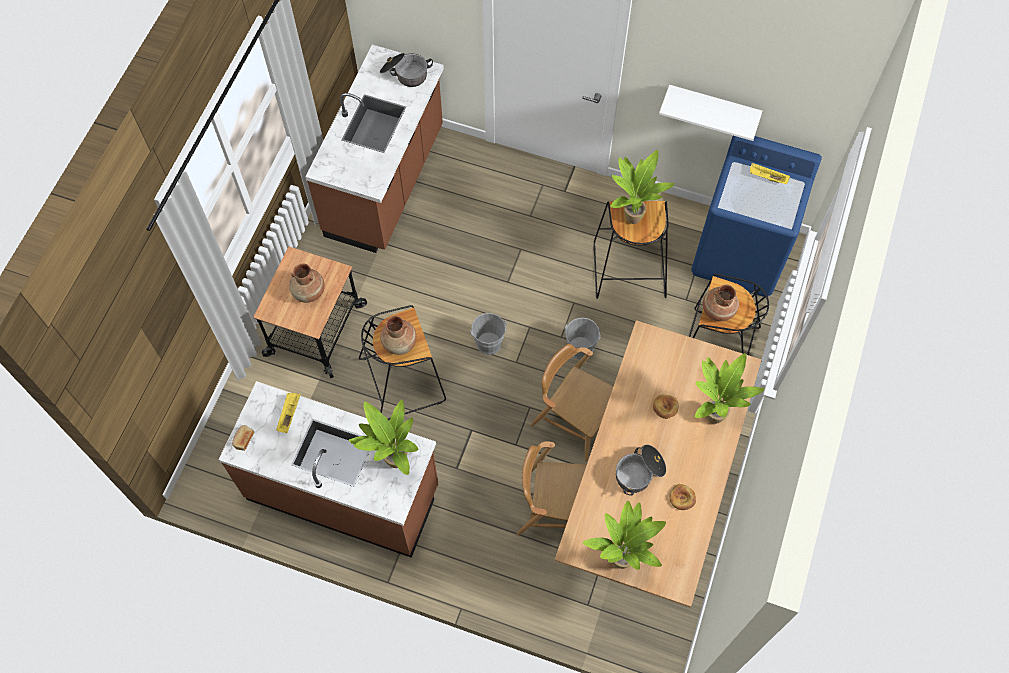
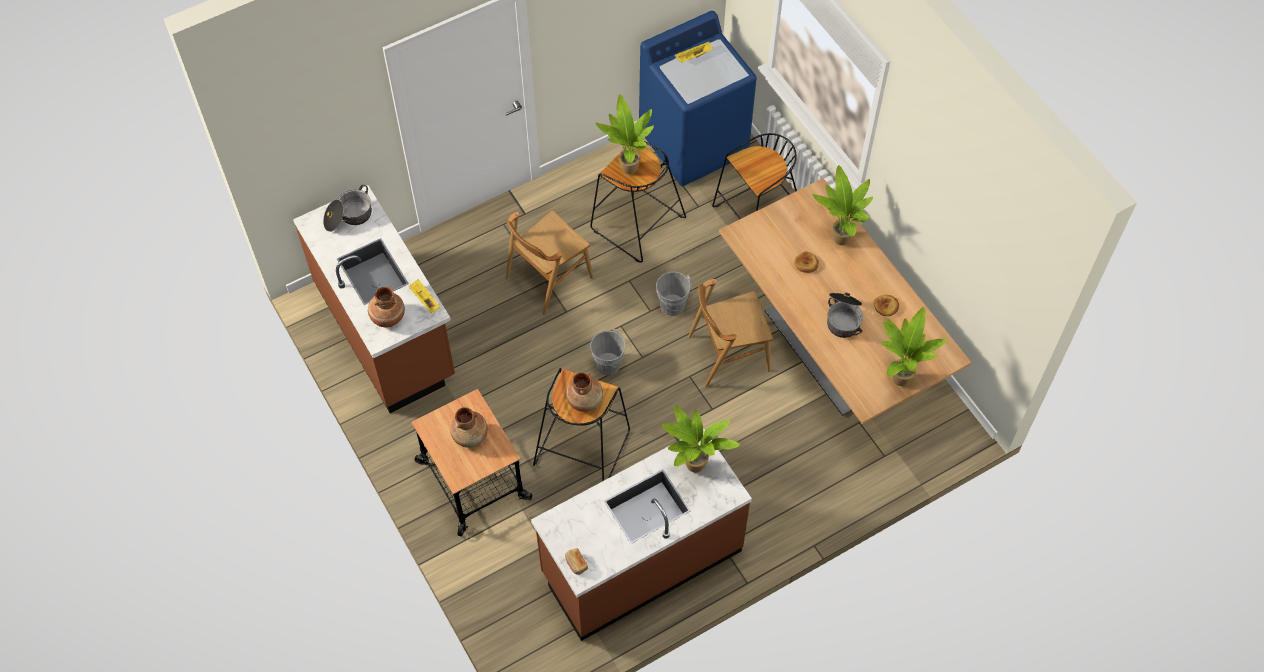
camera: 50 degrees left, 5 degrees down
yellow tray [276,393,301,433] -> yellow tray moved to [409,279,440,313]
brown chair [516,441,587,535] -> brown chair moved to [506,211,593,315]
white shelf [659,85,762,141] -> none
brown vase [703,284,739,322] -> brown vase moved to [368,287,405,328]

